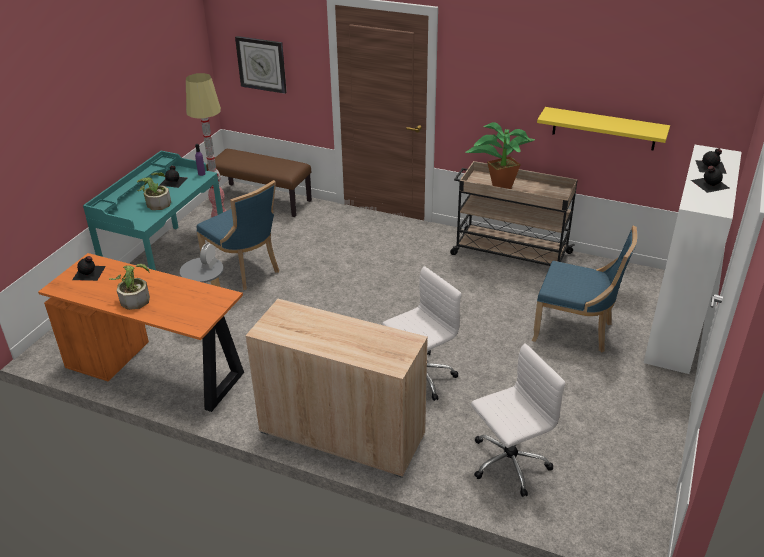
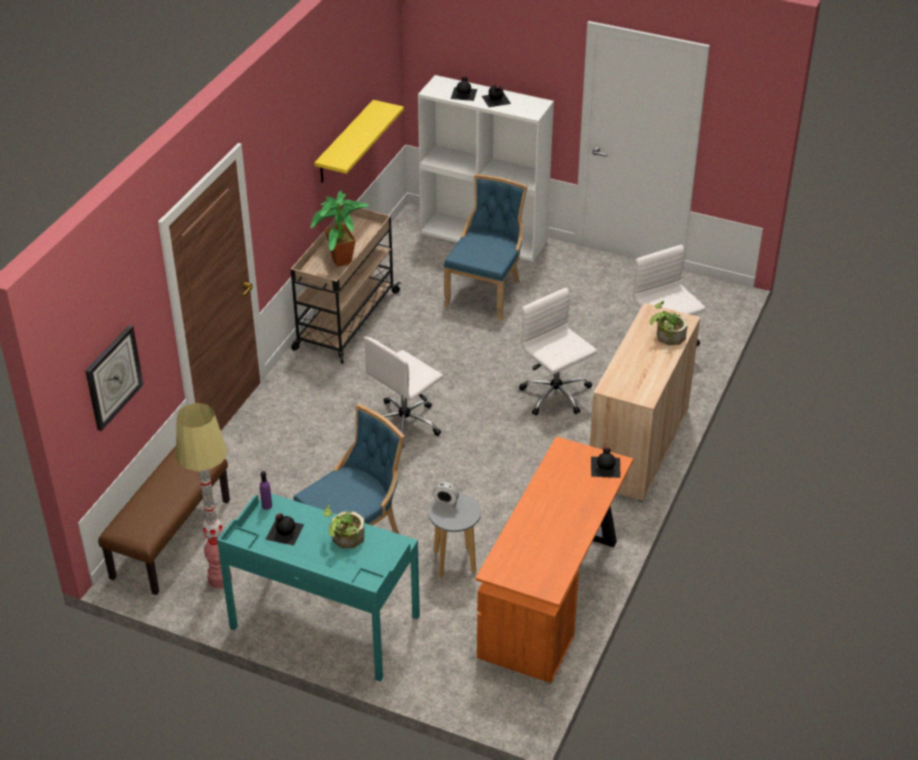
camera: 90 degrees left, 5 degrees up
black bottle [72,256,106,281] -> black bottle moved to [591,447,621,478]
potted plant [109,264,150,310] -> potted plant moved to [649,301,688,345]
none -> white office chair [364,337,443,449]

